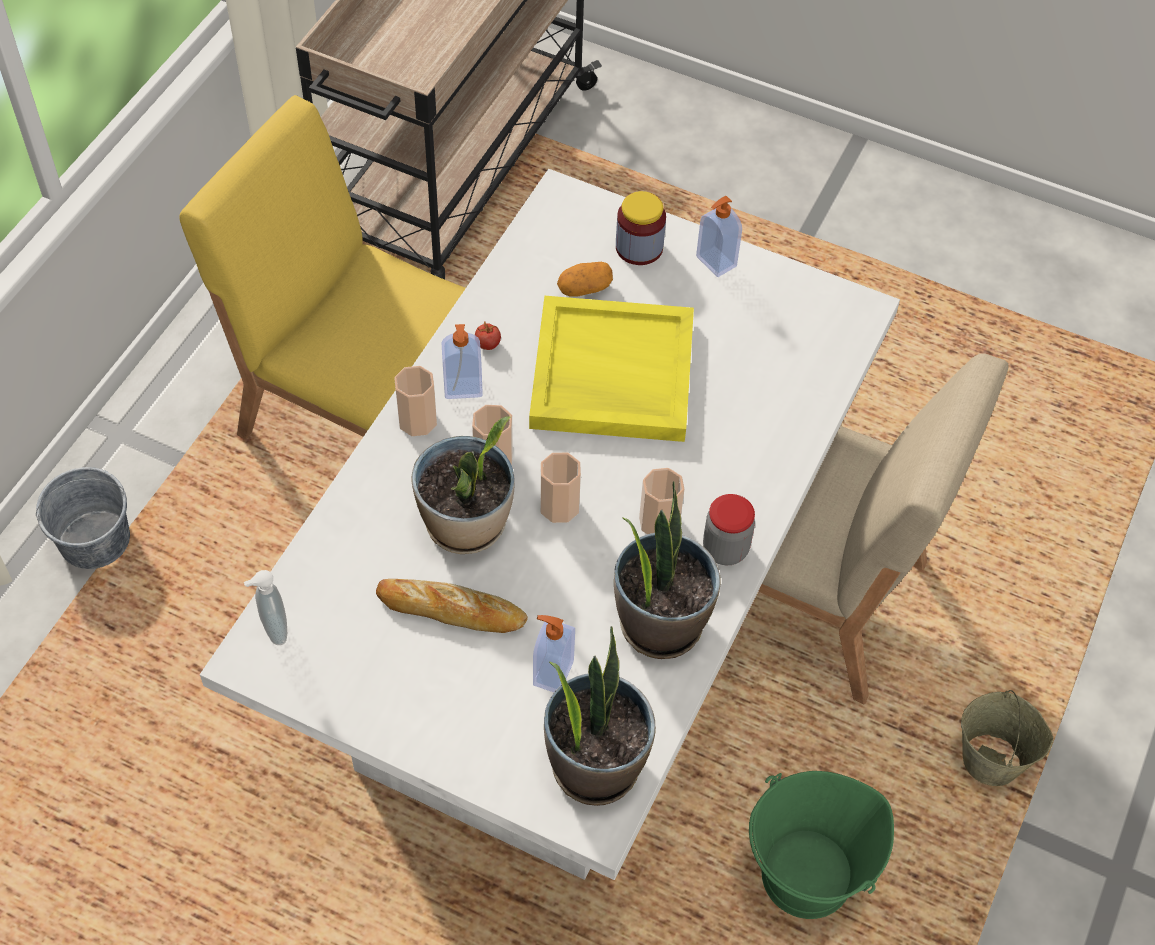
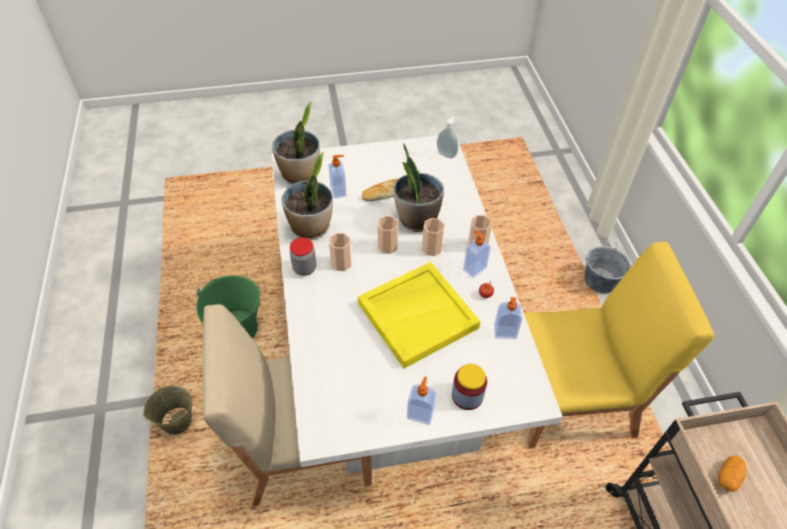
camera: 145 degrees right, 5 degrees down
potato [557,262,613,297] -> potato moved to [718,455,746,492]
none -> soap dispenser [494,297,522,339]

